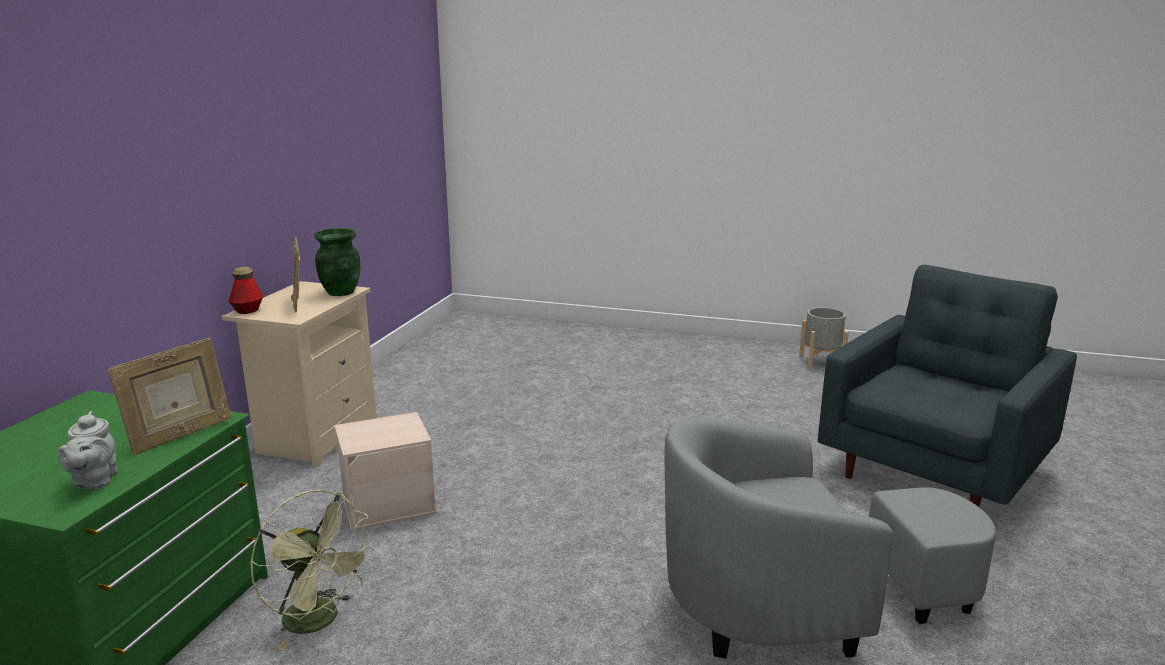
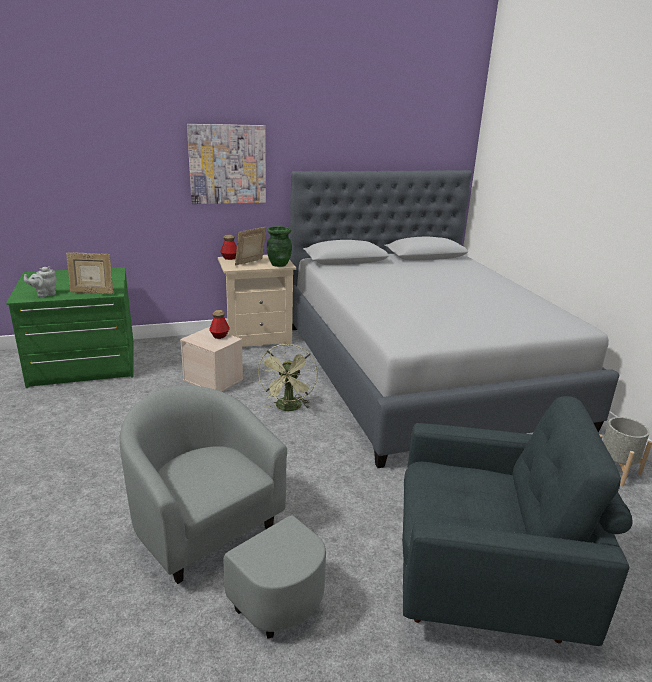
camera: 55 degrees right, 5 degrees up
green fan [250,490,375,650] -> green fan moved to [258,344,318,411]
none -> picture [187,124,266,204]
none -> bottle [209,310,230,339]
none -> grey bed [290,170,620,468]

